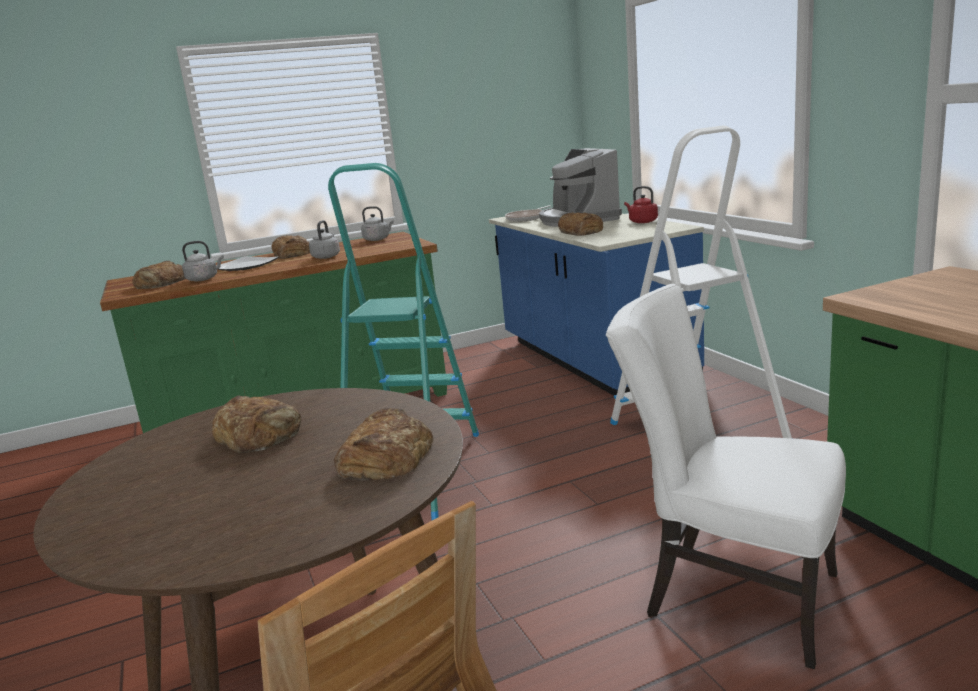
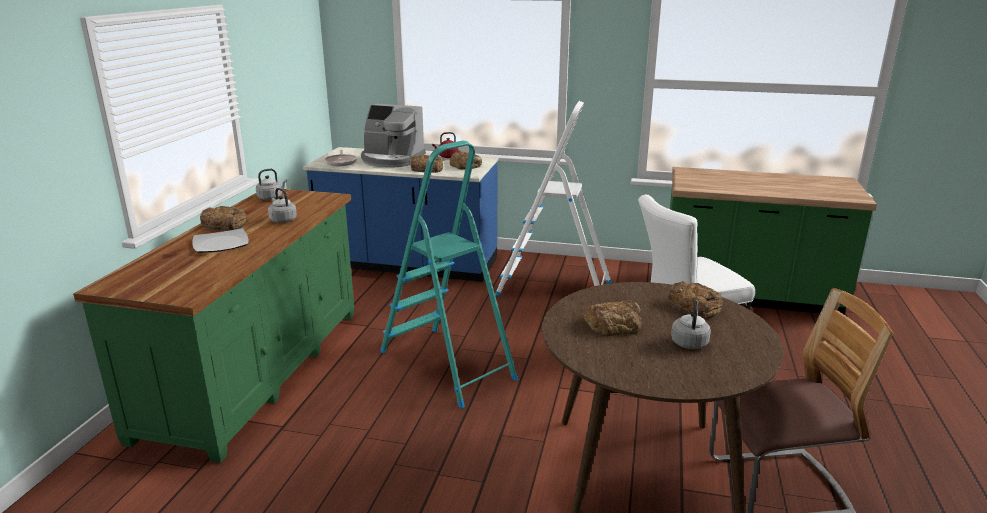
camera: 55 degrees left, 5 degrees up
bread [132,261,186,289] -> bread moved to [450,150,482,170]
grey kettle [182,241,224,281] -> grey kettle moved to [671,300,711,349]

